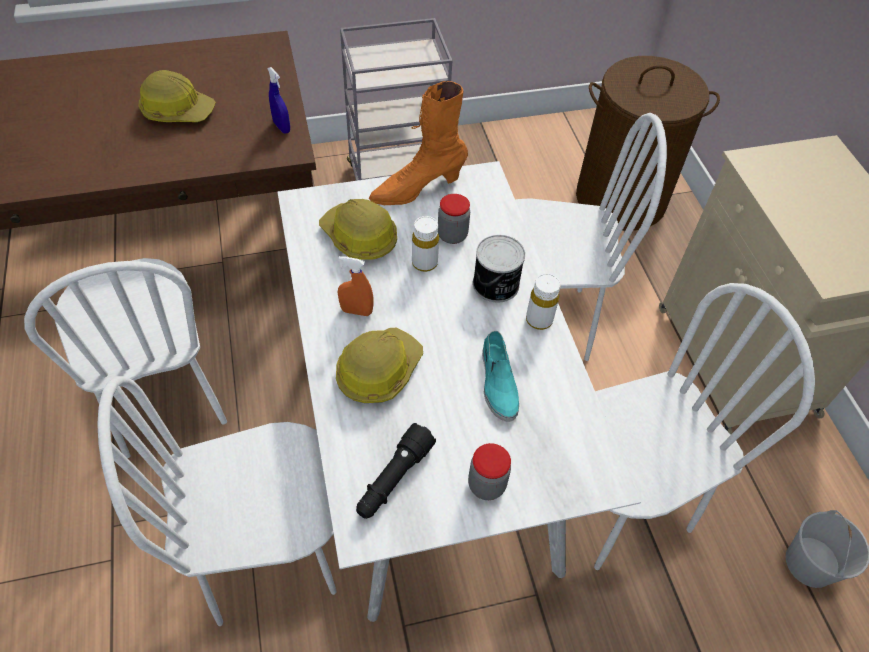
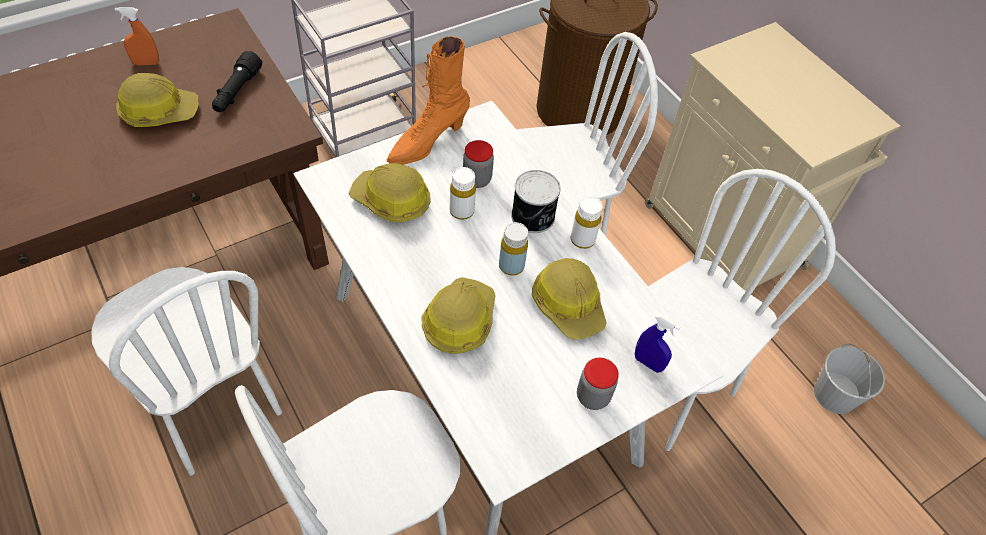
camera: 20 degrees left, 0 degrees up
blue spray bottle [267,67,290,134] -> blue spray bottle moved to [635,314,680,373]
orange spray bottle [338,256,373,316] -> orange spray bottle moved to [115,7,159,65]
black flashlight [356,423,436,519] -> black flashlight moved to [212,51,262,112]
turquoise shoe [482,331,519,422] -> hard hat [532,258,606,340]
none -> yellow bottle [499,222,528,275]

